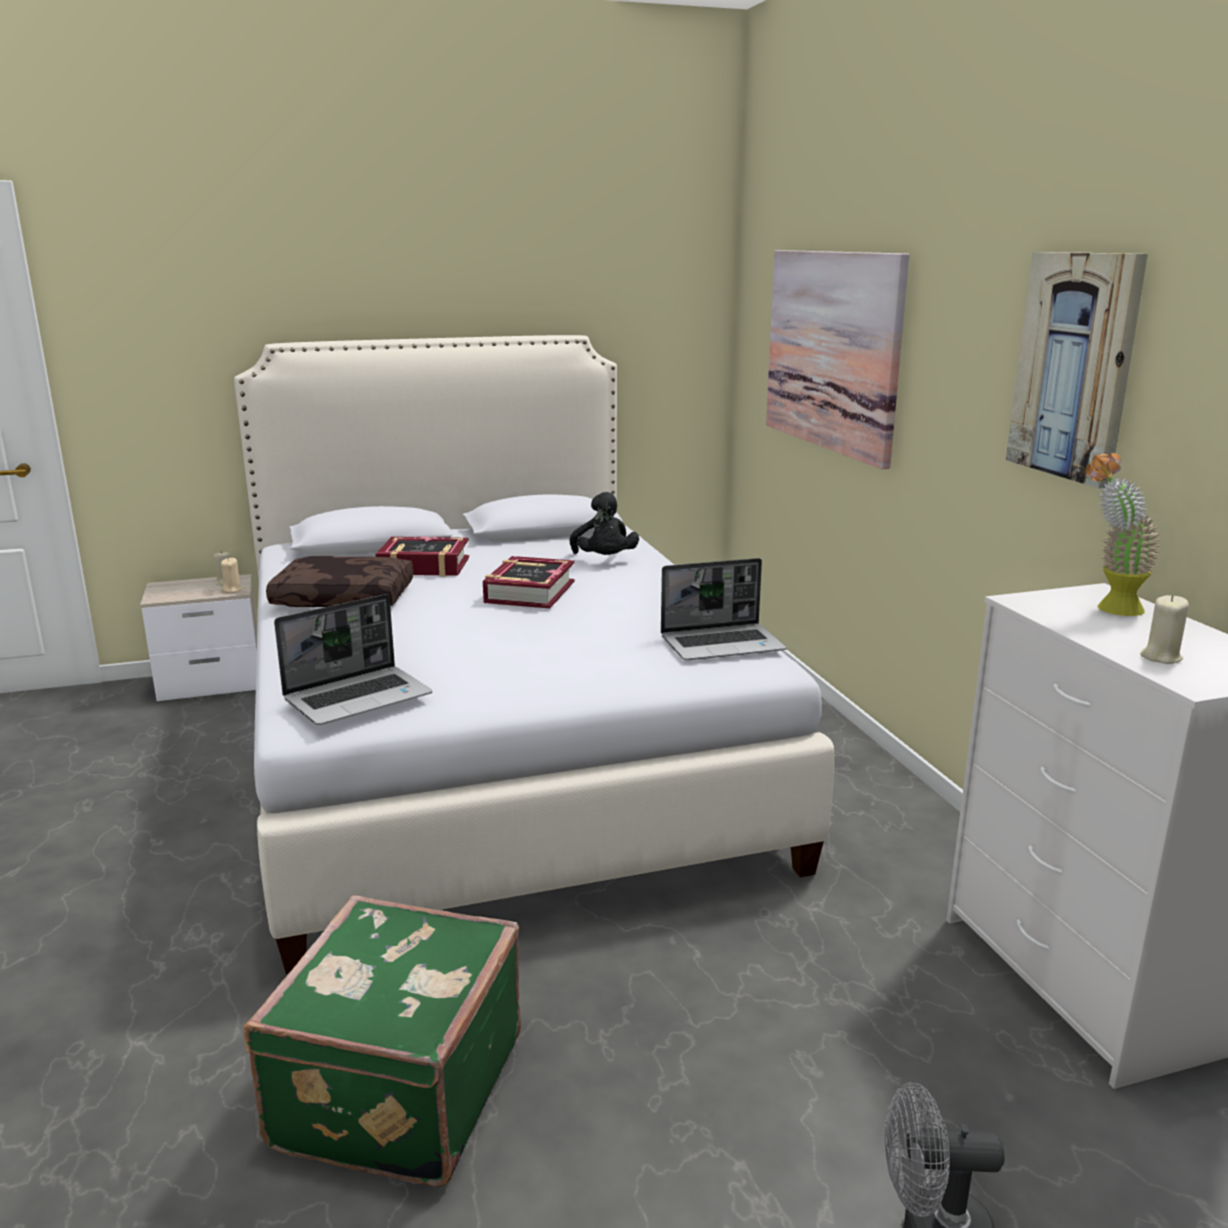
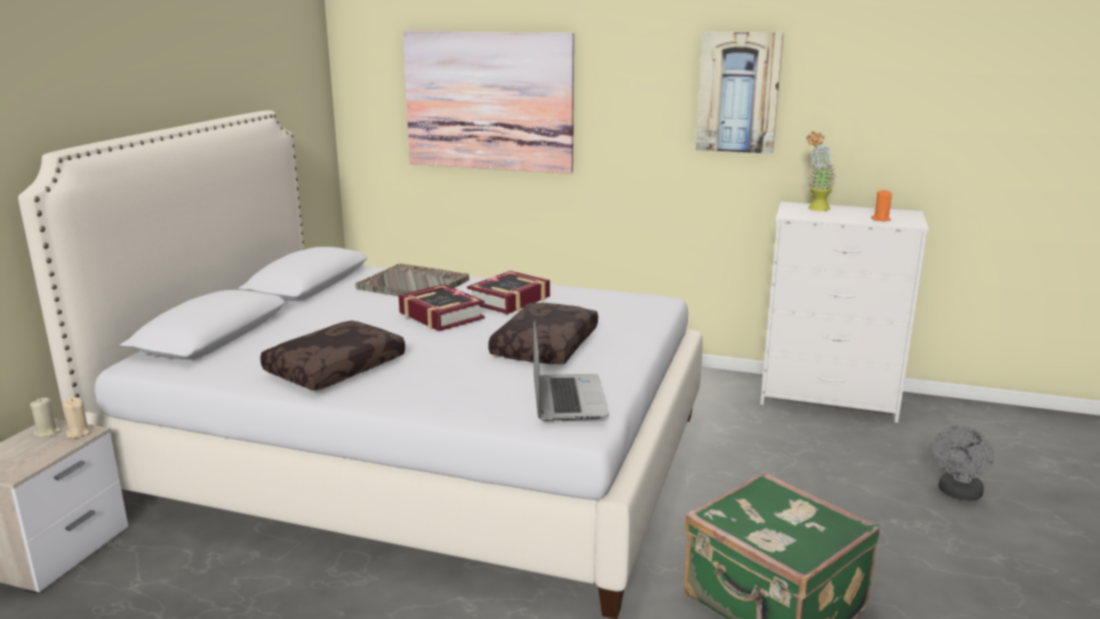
camera: 55 degrees left, 0 degrees up
book [376,536,469,577] -> book moved to [467,271,550,314]
black plush toy [570,492,639,555] -> grey tray [355,264,469,296]
laptop [661,558,787,660] -> none
beige candle [1140,595,1189,664] -> orange candle [871,190,892,221]
none -> brown pillow [488,303,598,364]

